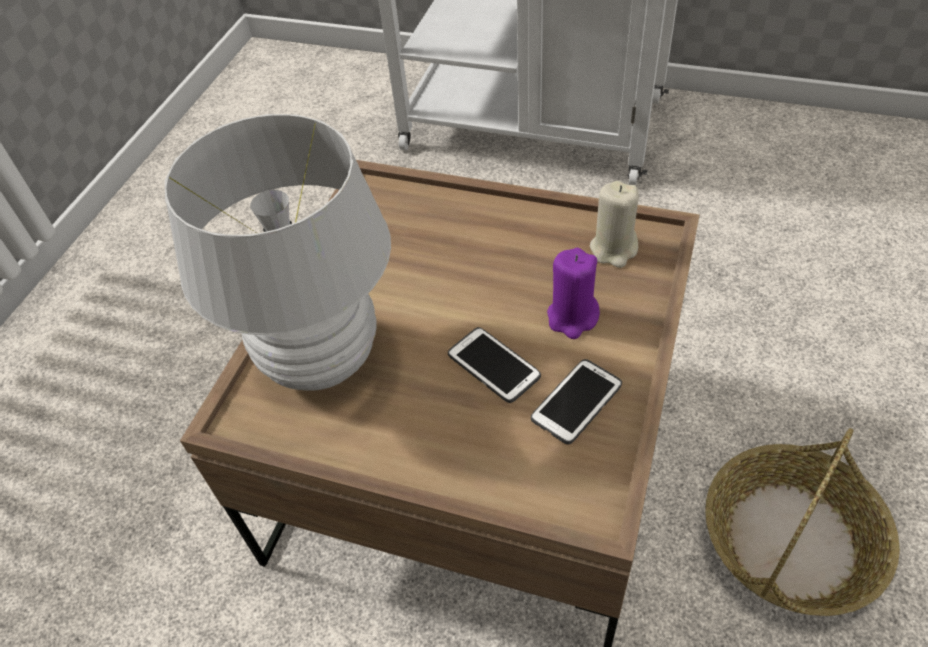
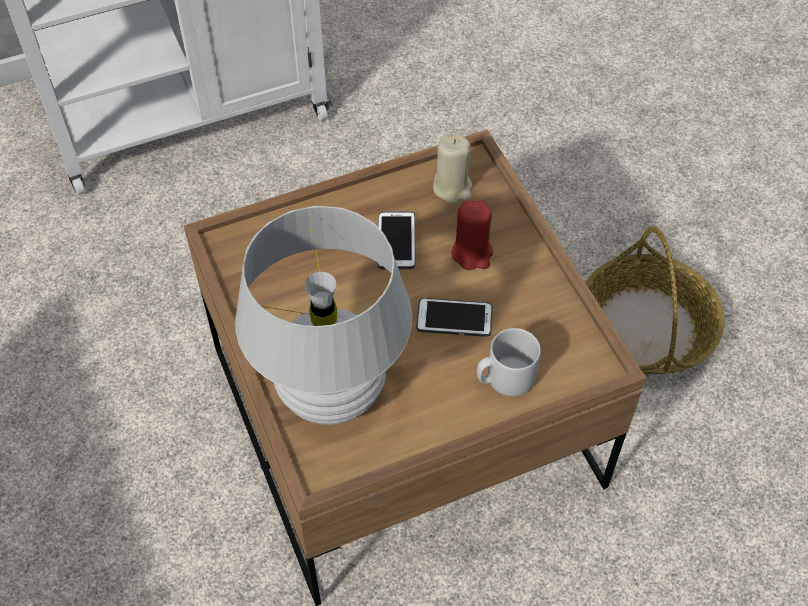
camera: 45 degrees left, 5 degrees up
phone [531,359,622,445] -> phone moved to [378,211,415,269]
purple candle [547,248,600,339] -> red candle [451,200,493,270]
none -> grey mug [477,328,541,396]

